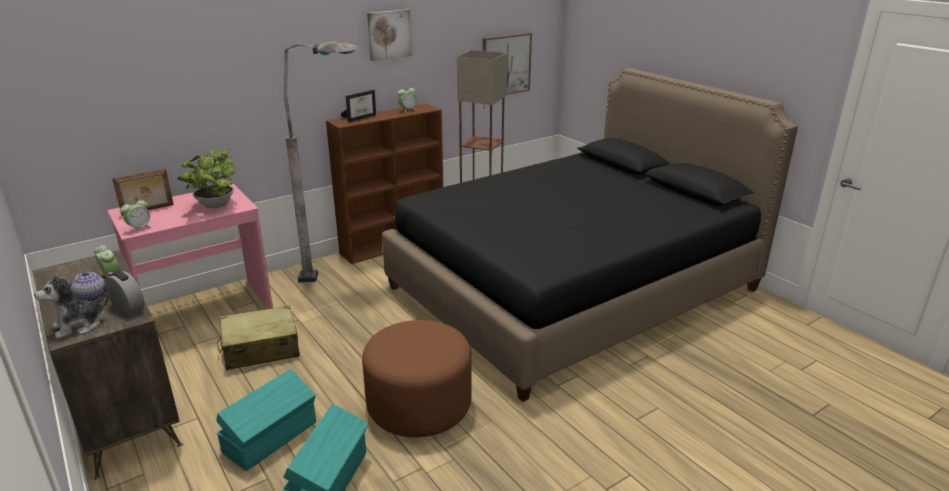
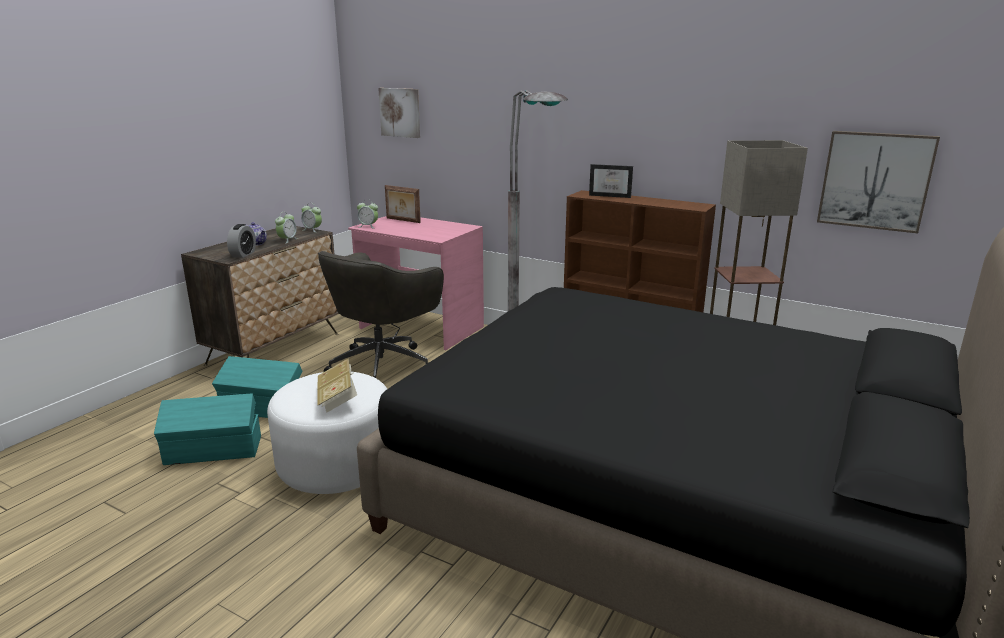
camera: 65 degrees right, 5 degrees down
plush toy [34,273,110,339] -> none
potted plant [177,149,236,208] -> none
beige suitcase [217,306,300,370] -> grey office chair [318,251,444,378]
brown ottoman [362,320,472,437] -> white ottoman [267,372,387,494]
picture [367,9,412,61] -> picture moved to [378,88,420,138]
alarm clock [397,85,417,113] -> alarm clock moved to [301,203,322,232]
none -> book [317,358,357,413]

